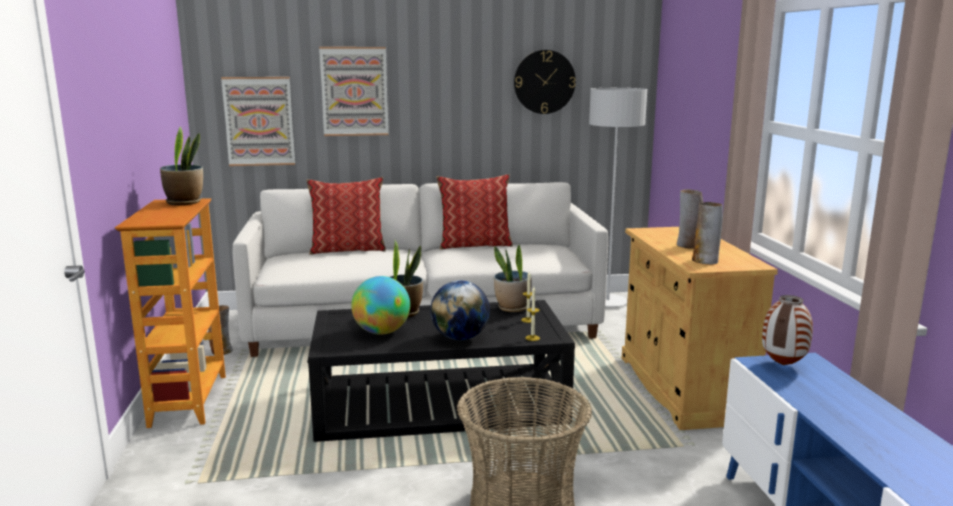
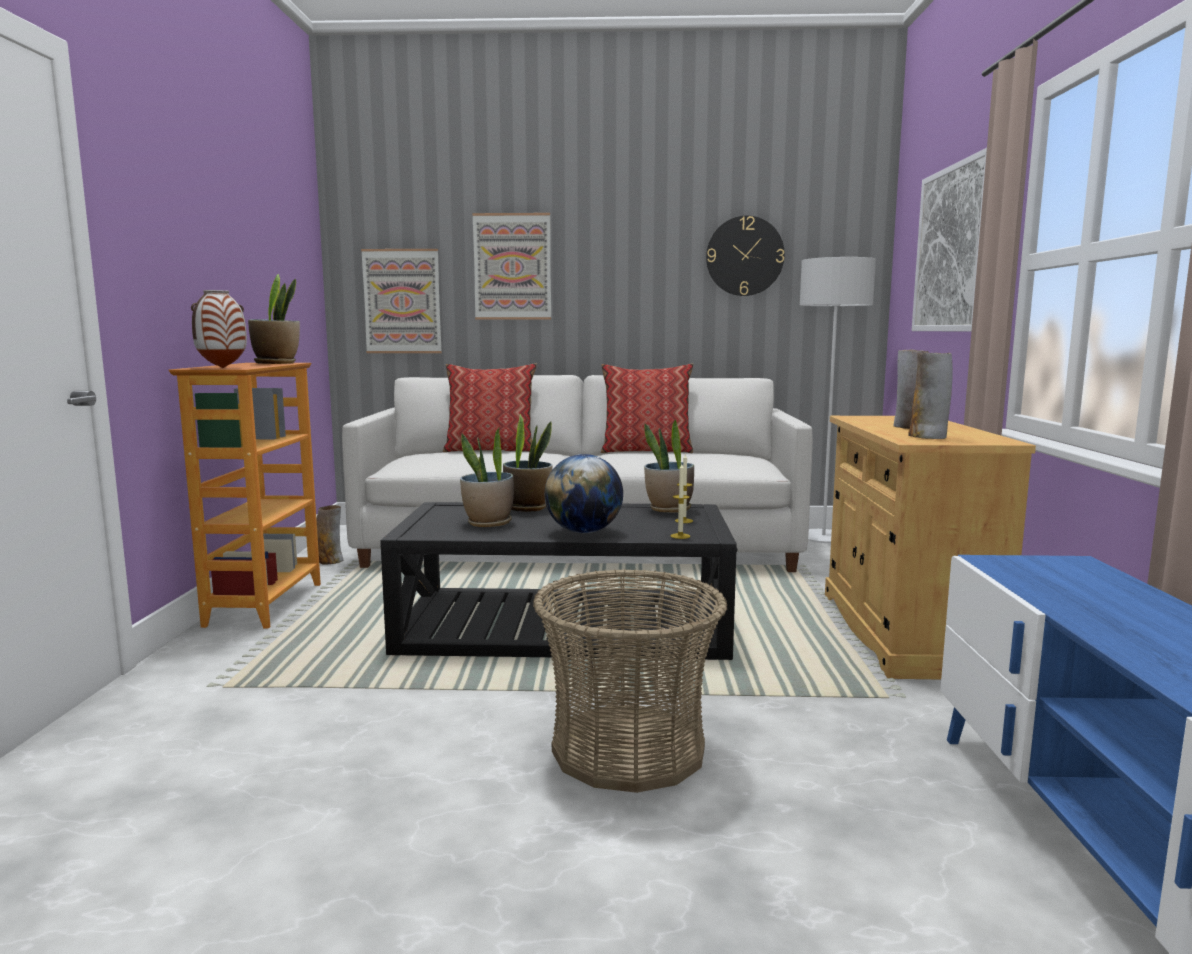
camera: 10 degrees right, 5 degrees down
globe [351,276,410,335] -> potted plant [460,428,514,527]
vase [762,295,813,365] -> vase moved to [191,290,247,368]
none -> picture [912,148,987,332]

